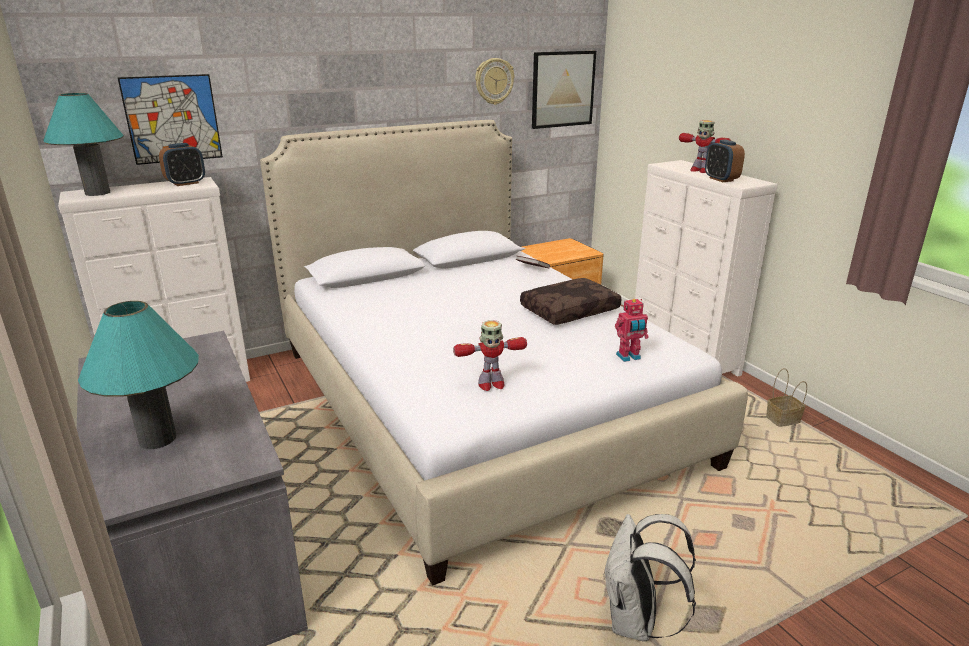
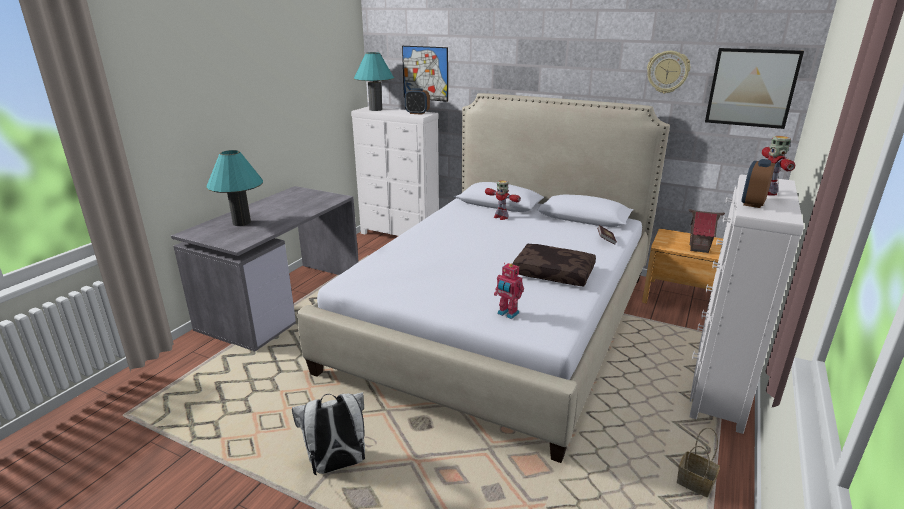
camera: 55 degrees right, 0 degrees up
toy robot [453,320,527,391] -> toy robot moved to [485,180,521,220]
none -> toy house [689,209,725,253]

